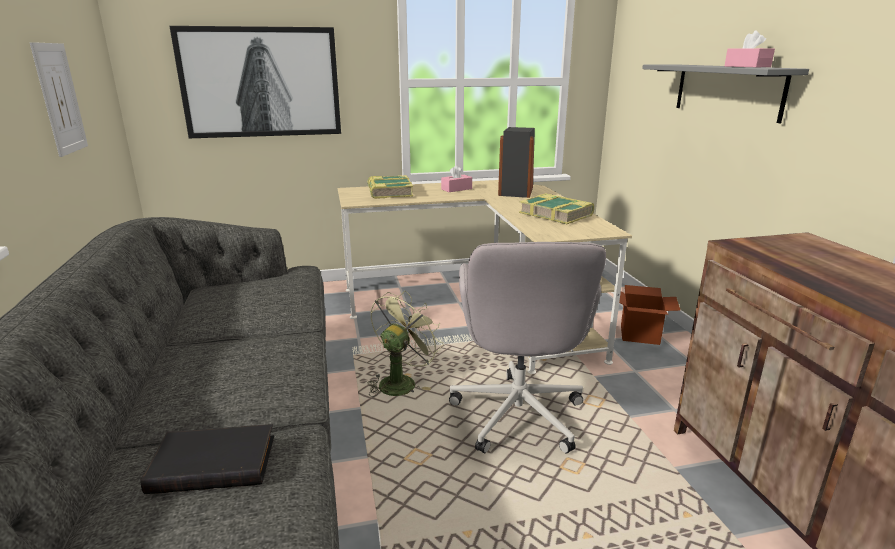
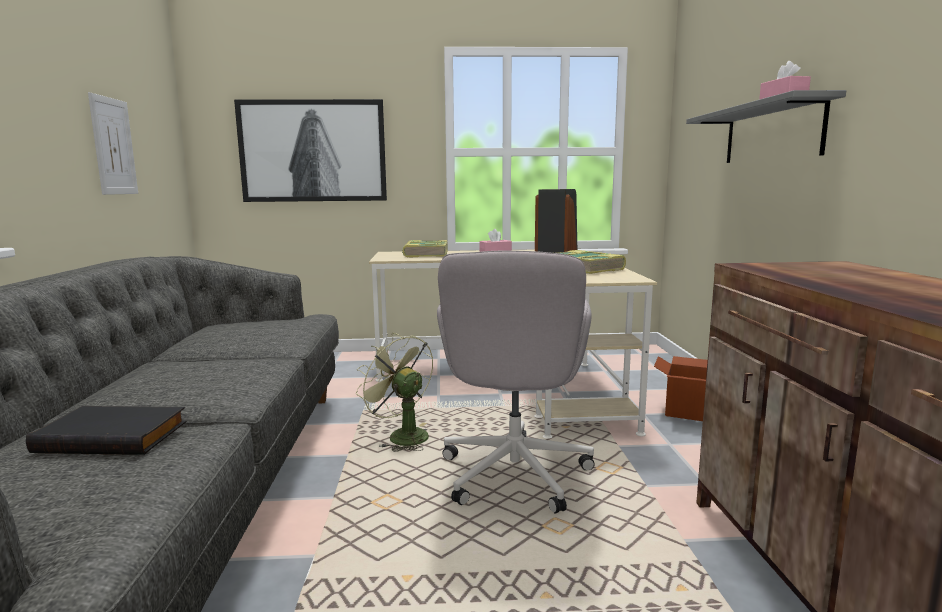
camera: 10 degrees right, 10 degrees down
green fan [368,291,443,397] -> green fan turned 90 degrees counterclockwise [356,333,433,452]

